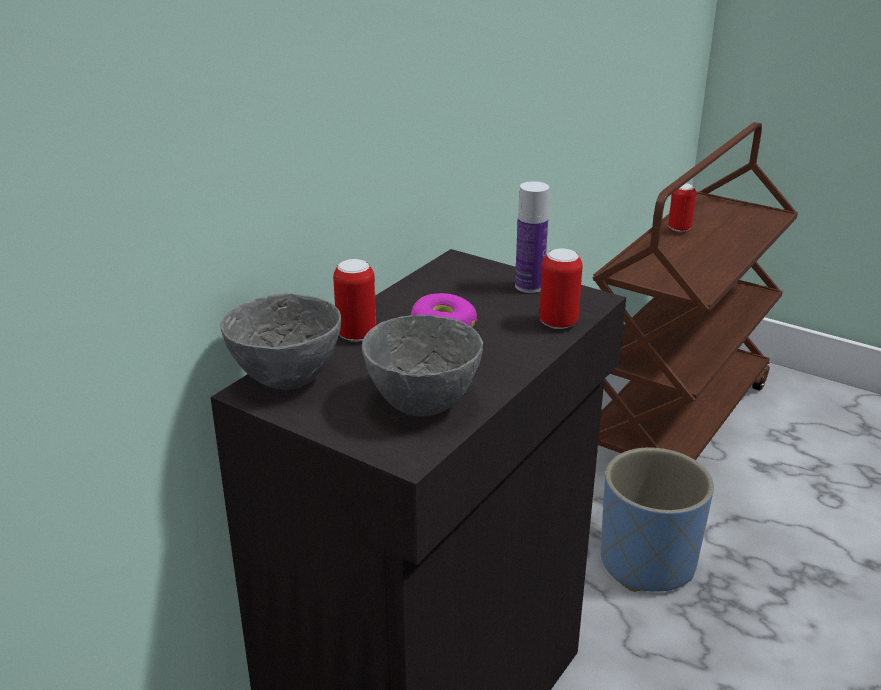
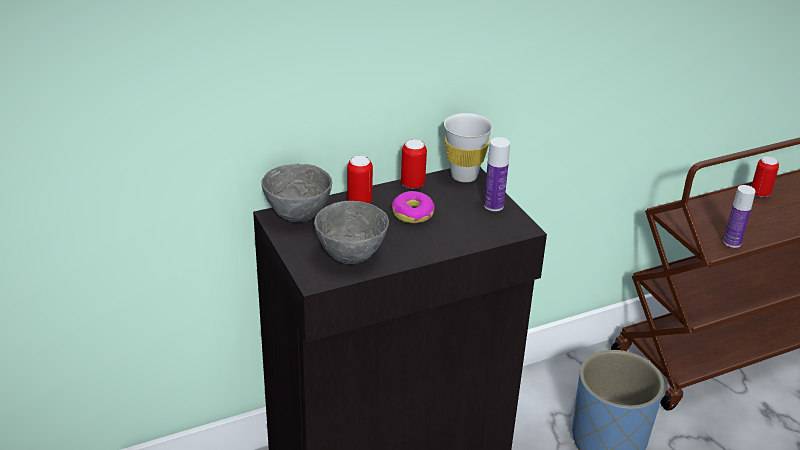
camera: 30 degrees right, 5 degrees up
can [539,248,583,329] -> can moved to [401,139,427,189]
none -> white cup [444,113,493,182]
none -> bottle [723,185,756,248]

